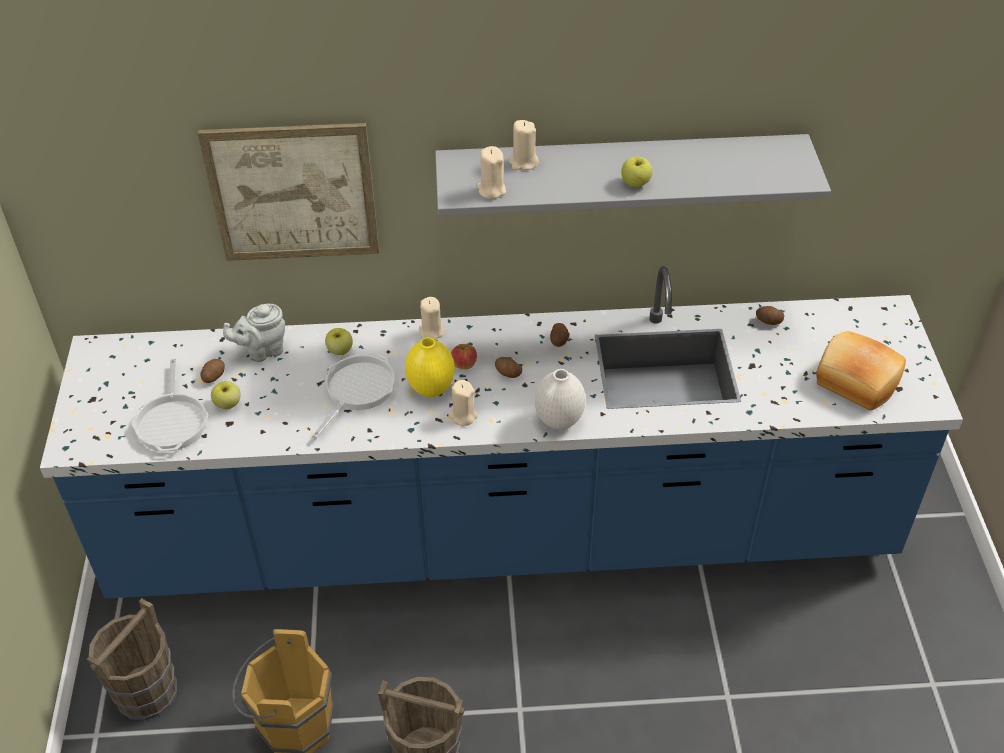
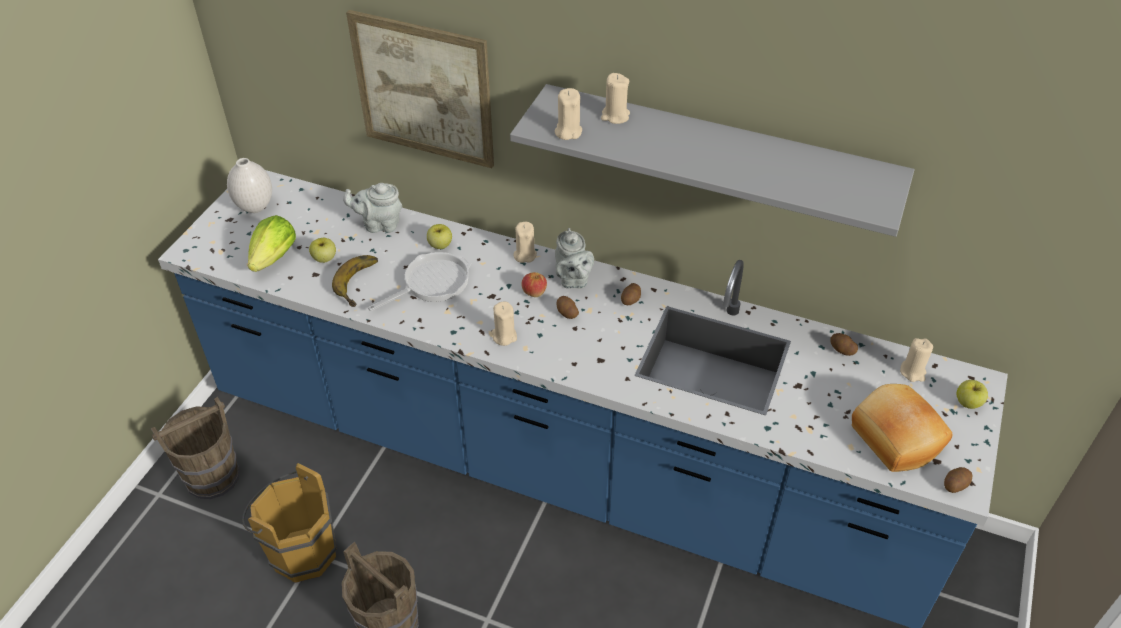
camera: 25 degrees right, 0 degrees up
frying pan [131,359,208,452] -> lettuce [248,215,296,272]
potato [200,359,225,383] -> potato moved to [944,467,972,493]
yellow vase [405,337,455,397] -> none
white vase [535,369,586,430] -> white vase moved to [227,158,272,213]
apple [621,157,653,187] -> apple moved to [957,380,988,409]
none -> banana [332,255,378,307]
none -> grey teapot [555,228,594,289]
none -> beige candle [900,338,933,382]

